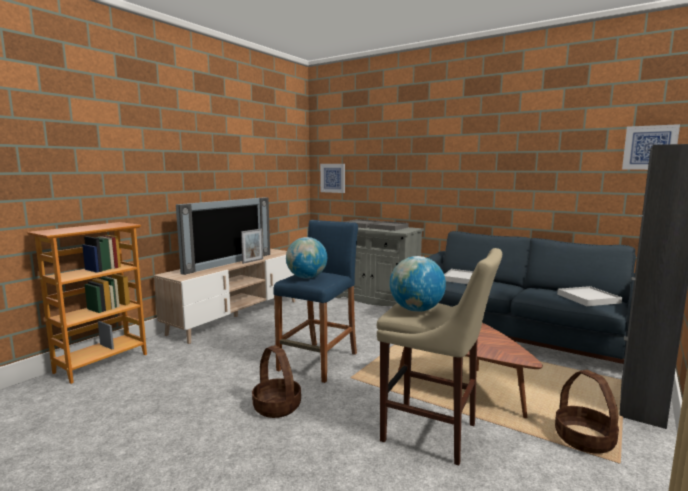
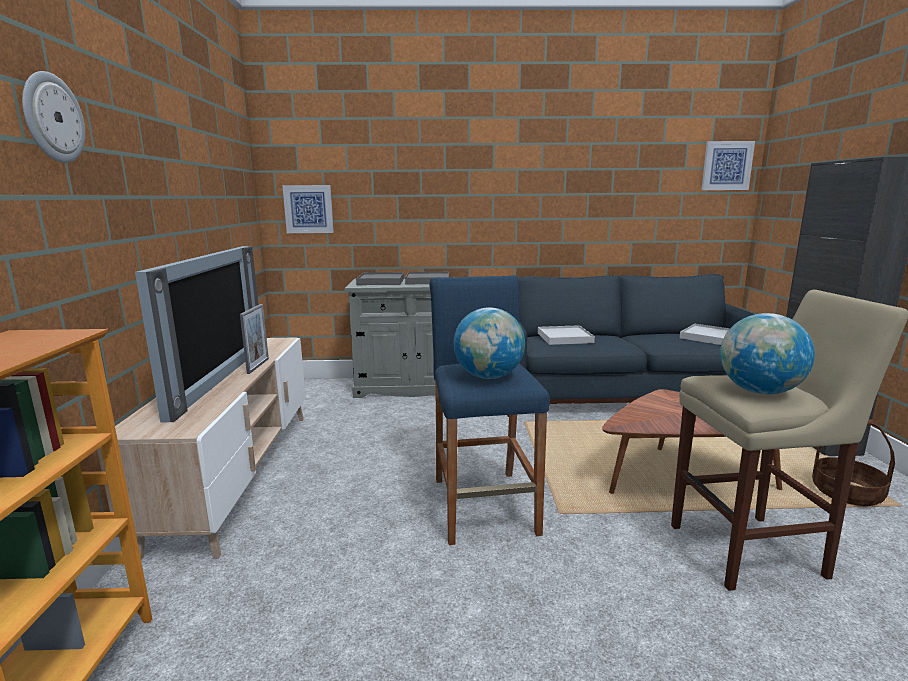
camera: 35 degrees left, 5 degrees up
basket [252,345,301,418] -> none
none -> wall clock [22,71,85,163]

